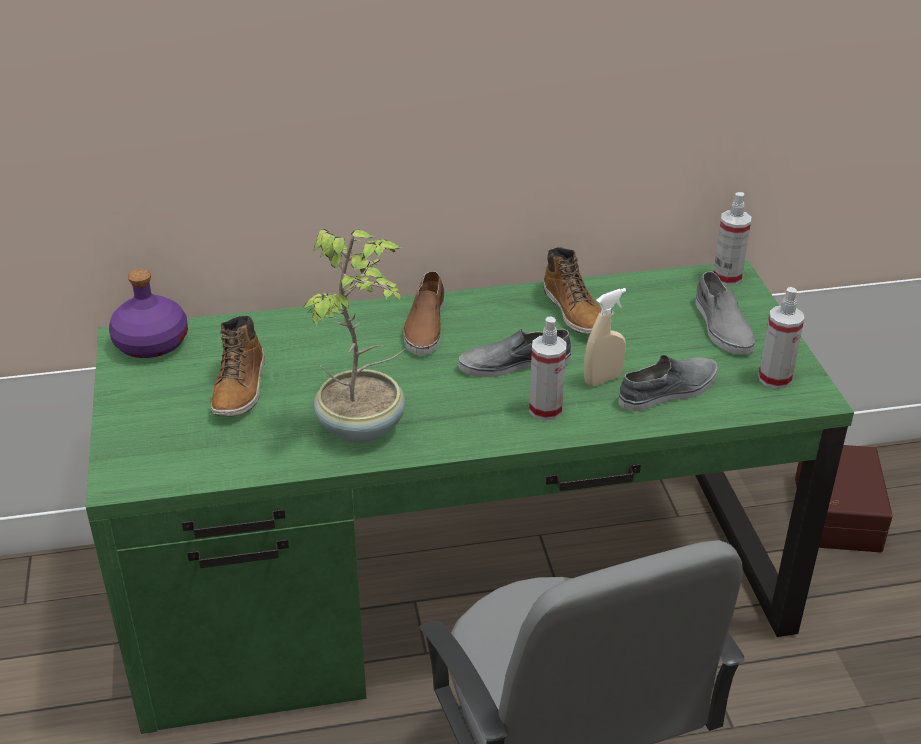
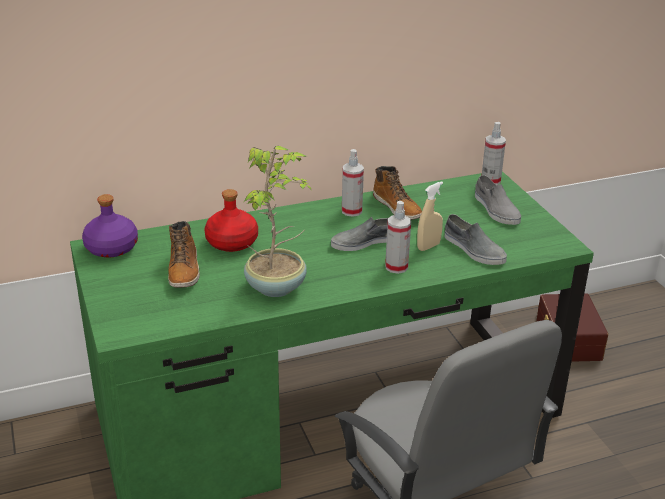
camera: 10 degrees left, 5 degrees down
brown shoe [403,271,444,355] -> none
grey shoe [618,355,717,411] -> grey shoe turned 90 degrees clockwise [445,214,507,265]
spray bottle [758,287,804,389] -> spray bottle moved to [342,149,364,217]
none -> red bottle [204,189,258,252]

